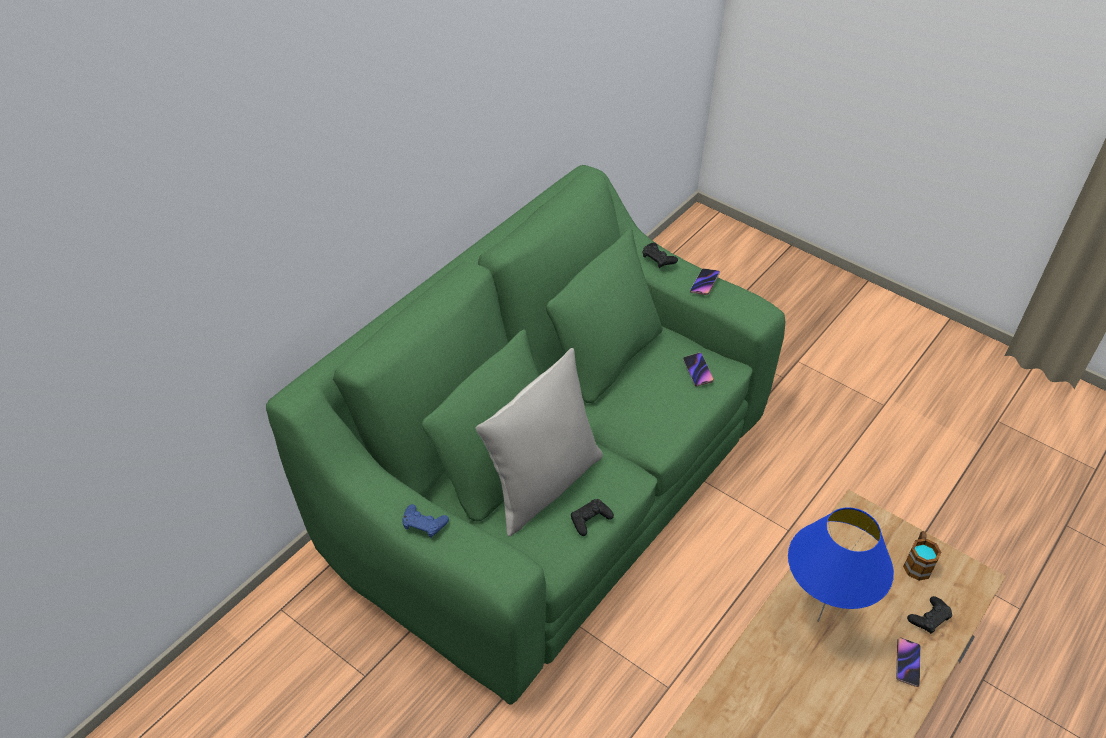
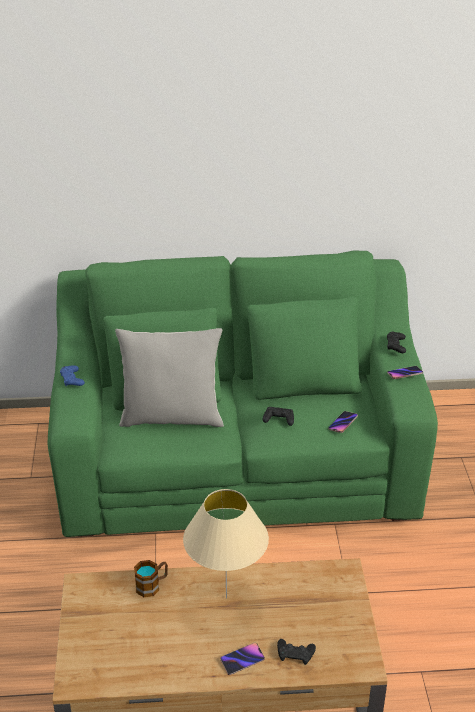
camera: 50 degrees right, 10 degrees down
black game controller [571,499,614,536] -> black game controller moved to [263,407,294,426]
blue table lamp [788,507,894,622] -> beige table lamp [183,489,269,599]
mug [903,531,942,581] -> mug moved to [134,560,168,597]

